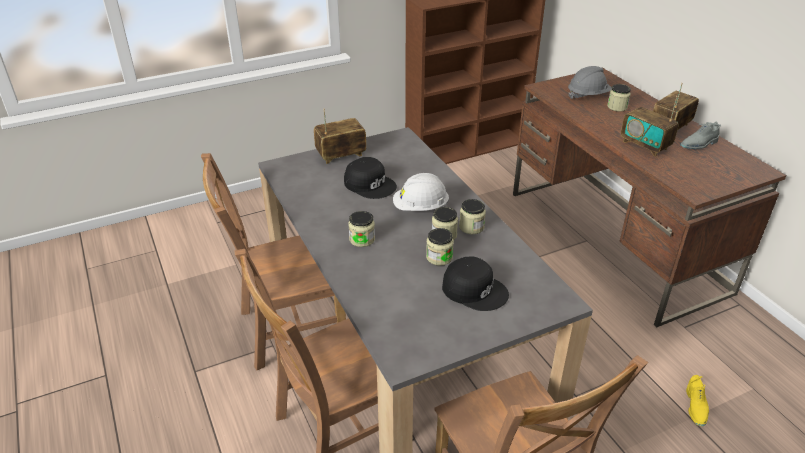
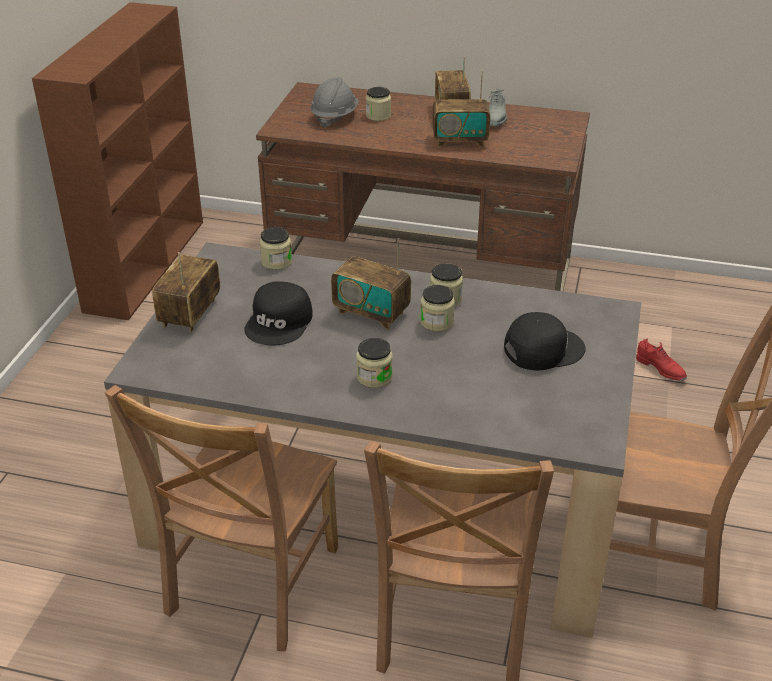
camera: 50 degrees left, 0 degrees up
black cap [344,157,397,199] -> black cap turned 120 degrees clockwise [244,281,313,345]
white hard hat [393,173,449,211] -> radio [331,238,411,329]
jar [426,228,454,266] -> jar moved to [260,227,292,270]
yellow shoe [686,375,709,426] -> red shoe [636,338,687,381]

